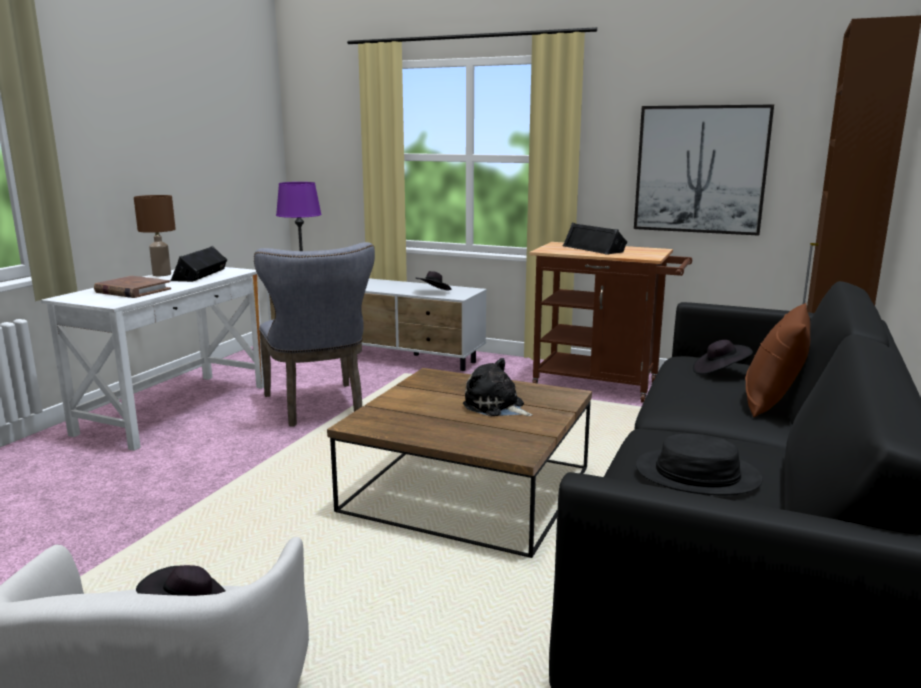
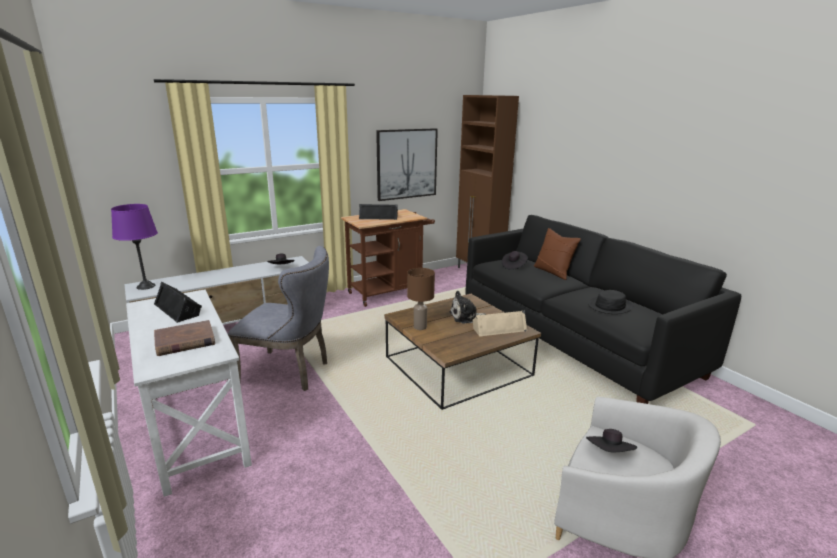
camera: 55 degrees left, 5 degrees up
brown table lamp [134,195,176,276] -> brown table lamp moved to [407,268,435,330]
none -> beige speaker [472,310,527,337]

